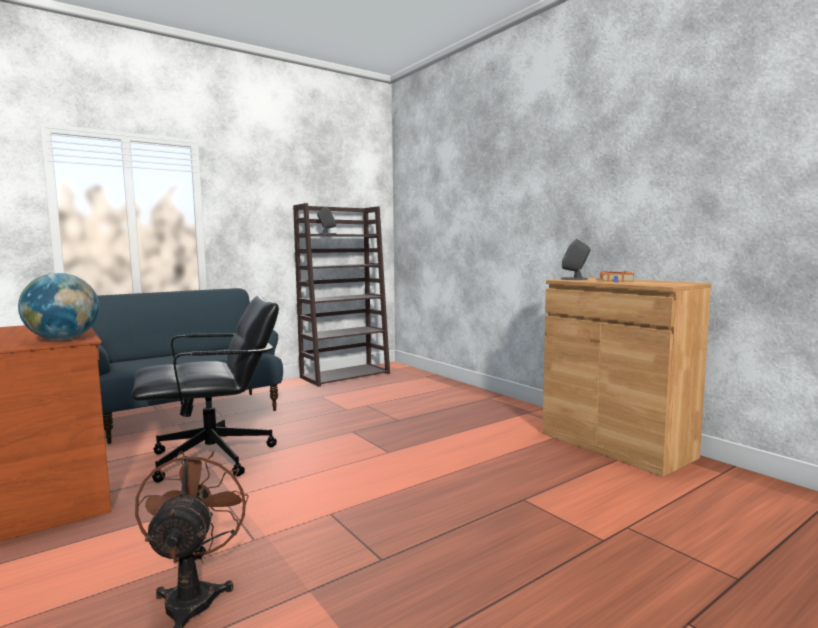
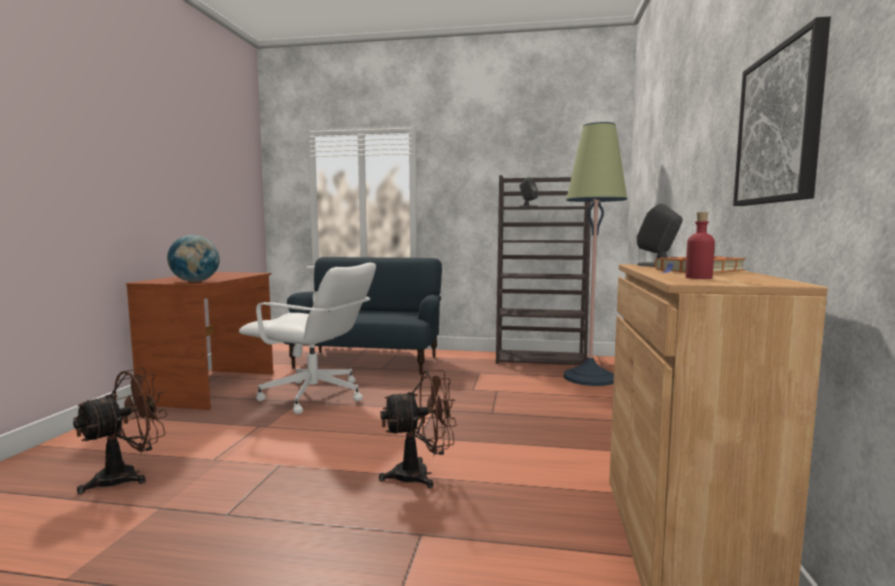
camera: 45 degrees right, 0 degrees up
black office chair [131,295,279,483] -> white office chair [239,263,376,414]
none -> brown fan [379,370,457,488]
none -> floor lamp [564,122,627,386]
none -> red bottle [686,212,715,279]
none -> picture [733,16,831,206]

